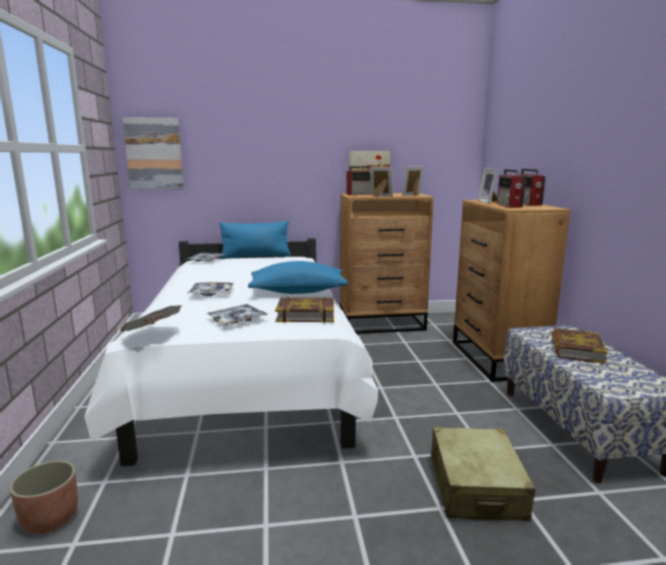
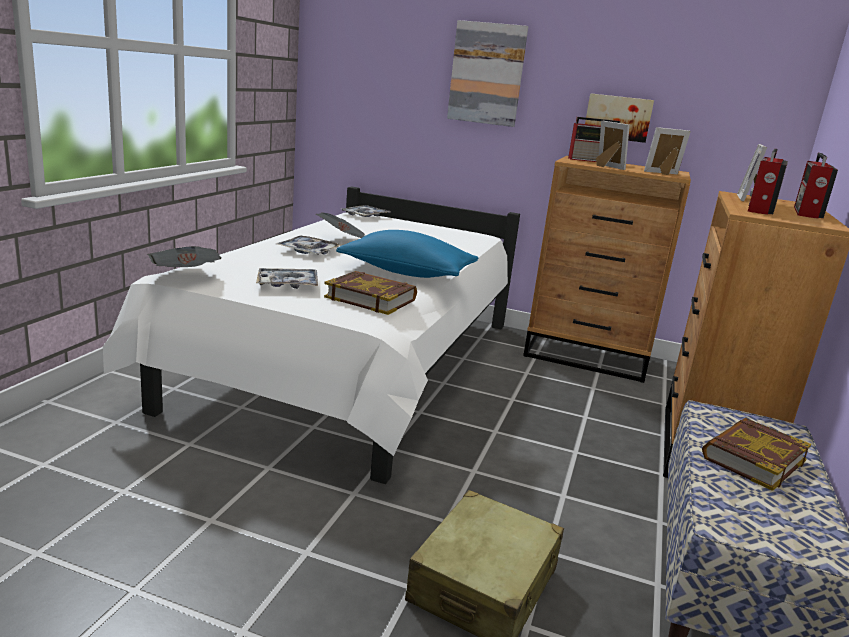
camera: 25 degrees right, 5 degrees up
planter [9,461,78,534] -> none
picture [123,117,184,190] -> picture moved to [447,20,528,127]
blue pillow [219,220,291,259] -> none
none -> newspaper [316,213,366,238]

